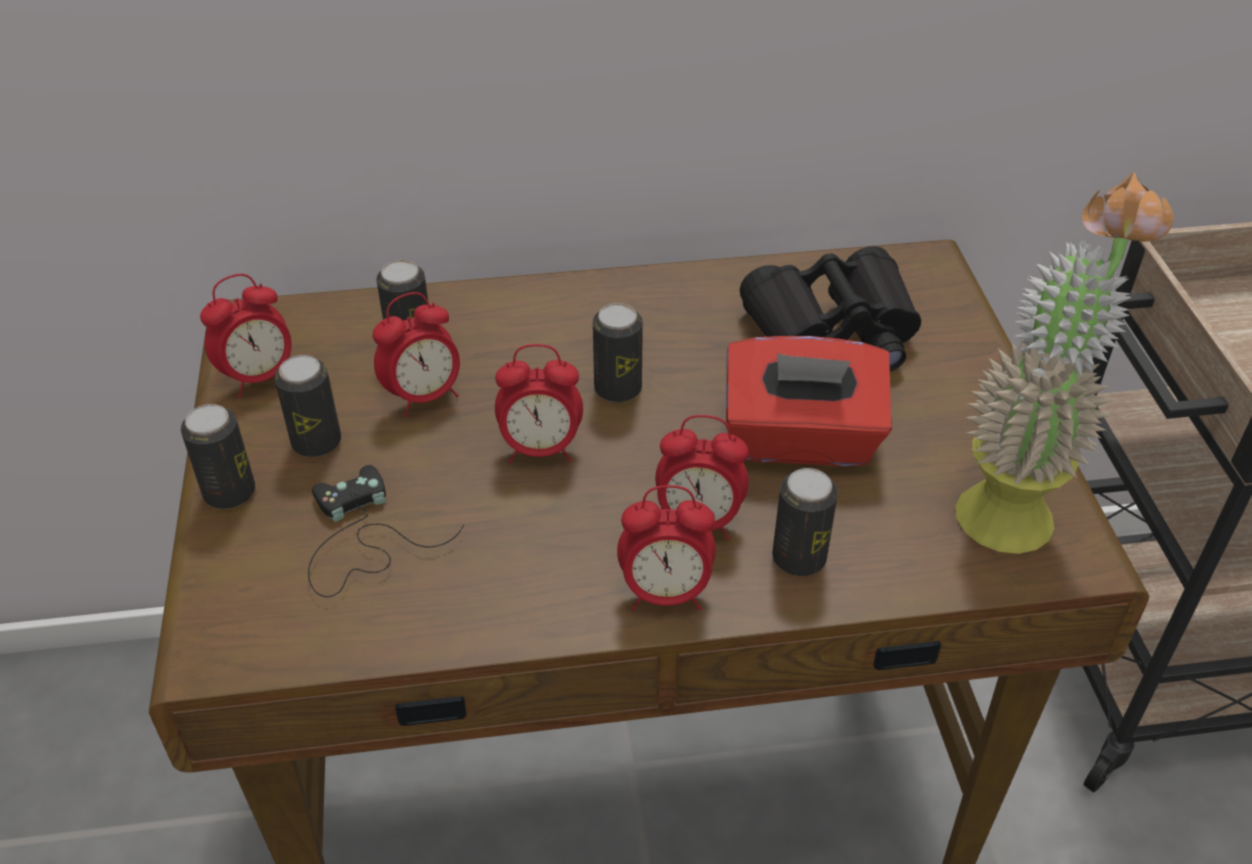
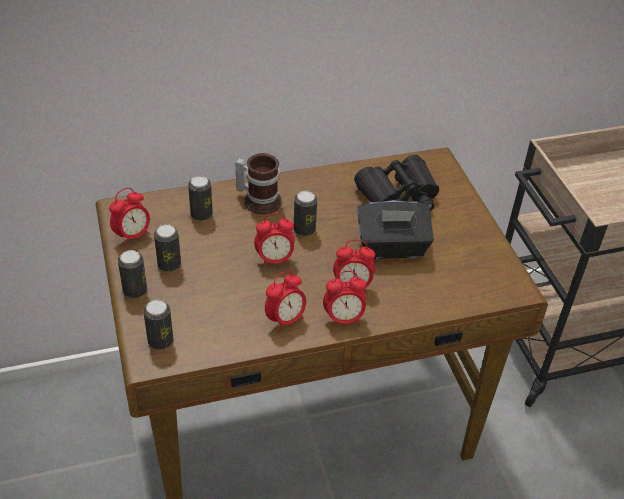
camera: 10 degrees left, 0 degrees up
black game controller [308,465,464,597] -> none
alarm clock [372,292,460,417] -> alarm clock moved to [265,271,306,332]
red tissue box [726,336,892,466] -> black tissue box [357,200,434,259]
can [772,468,838,576] -> can moved to [143,300,173,349]
potted plant [956,173,1173,554] -> none
none -> mug [235,153,282,214]

